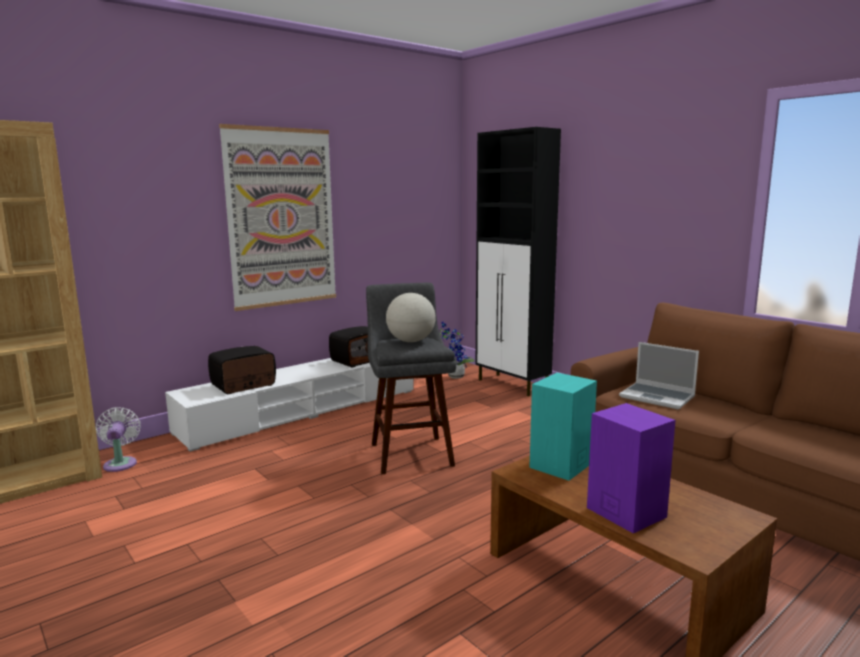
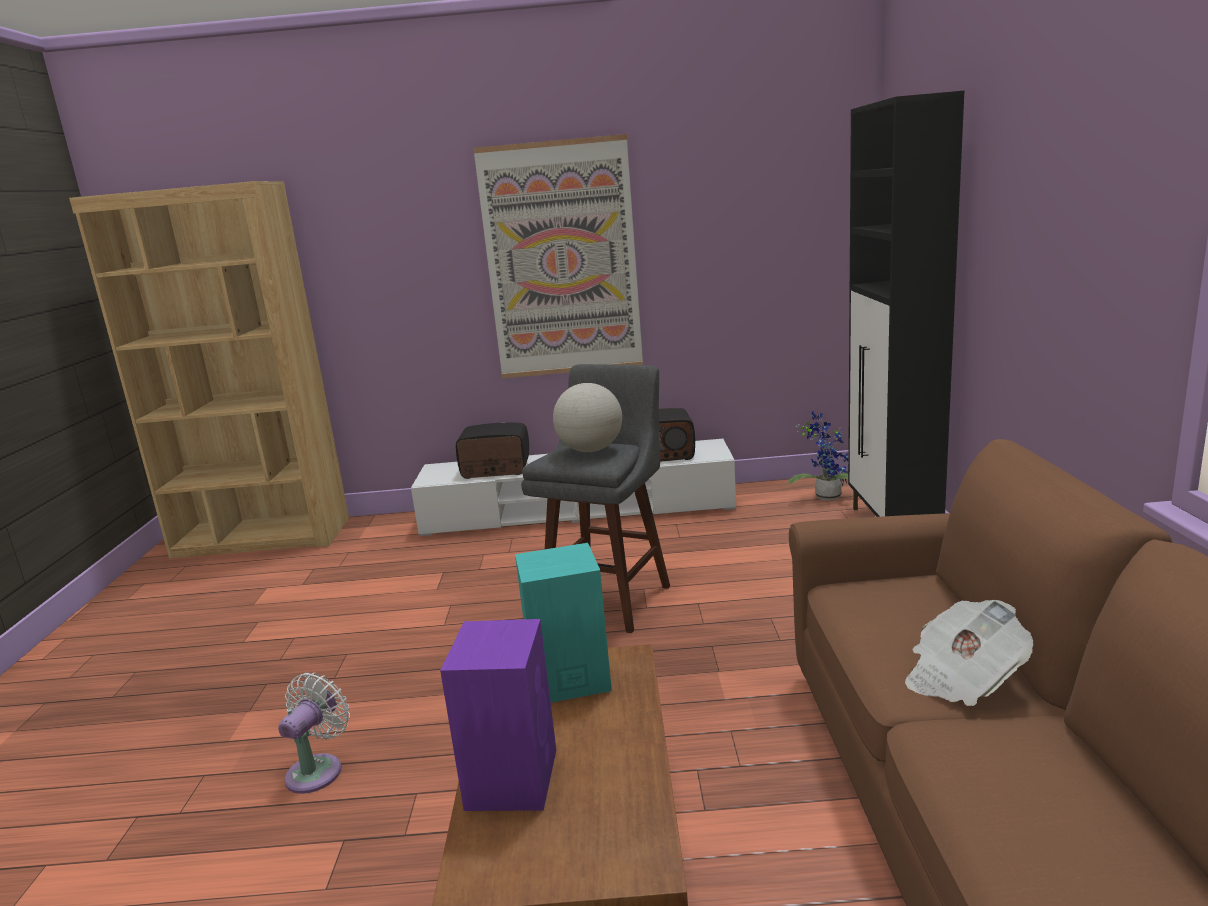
camera: 40 degrees right, 5 degrees up
white fan [96,407,140,472] -> white fan moved to [278,673,350,794]
laptop [619,342,699,409] -> none
none -> newspaper [905,600,1033,706]

